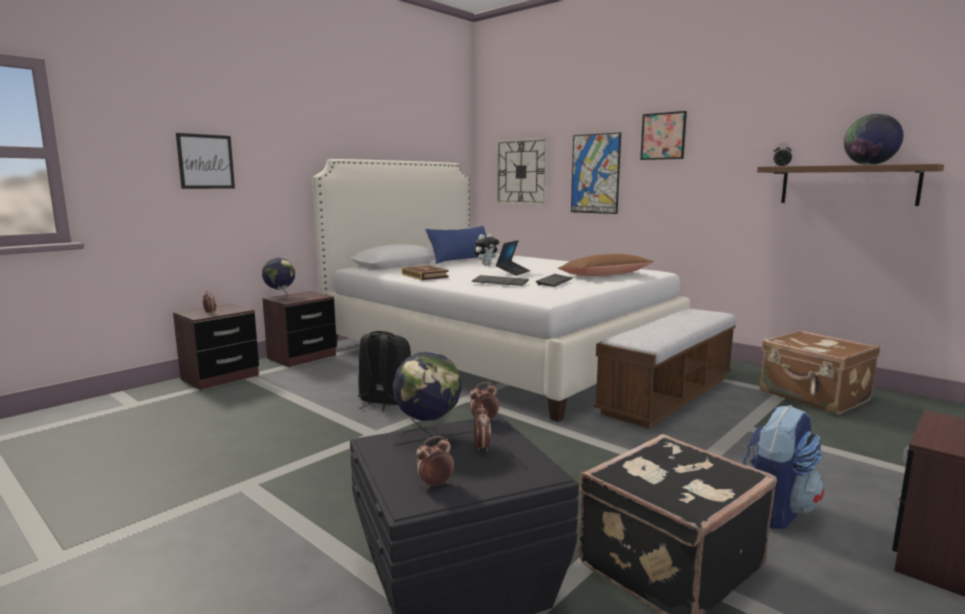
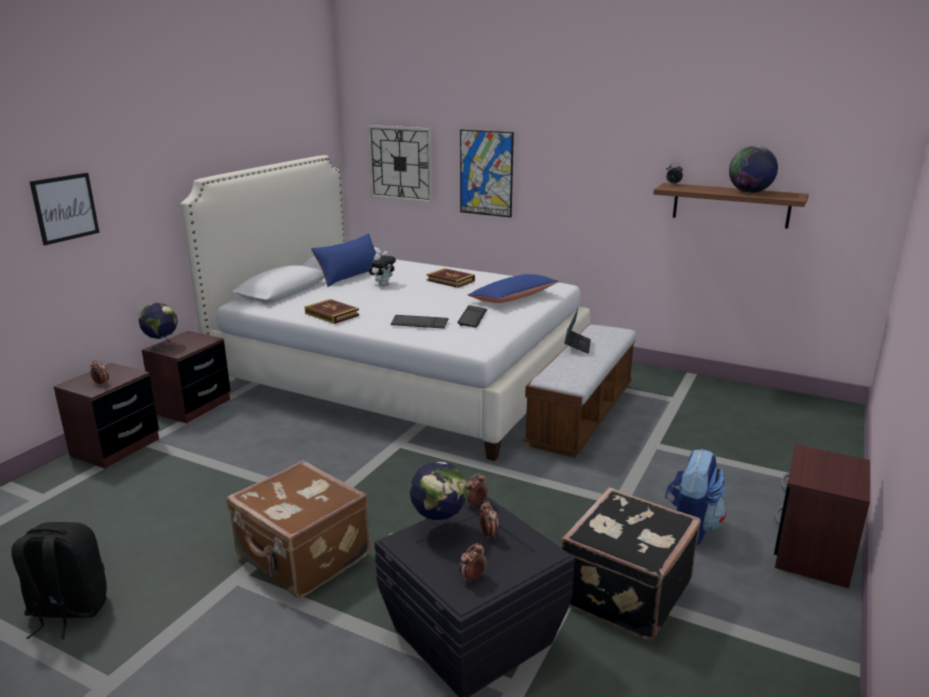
camera: 15 degrees left, 10 degrees up
black backpack [358,331,411,411] -> black backpack moved to [12,522,107,639]
laptop [496,240,530,276] -> laptop moved to [564,309,591,354]
brown pillow [558,254,654,276] -> blue pillow [468,274,559,303]
picture [640,111,687,160] -> none
brown suitcase [760,330,880,415] -> brown suitcase moved to [227,460,370,598]
none -> book [426,268,475,288]

